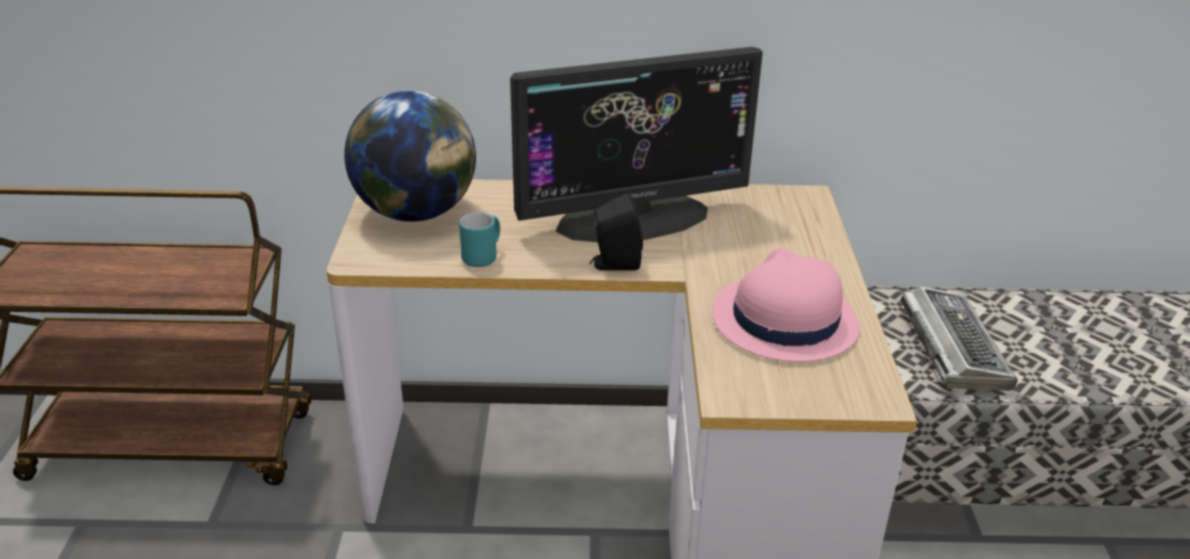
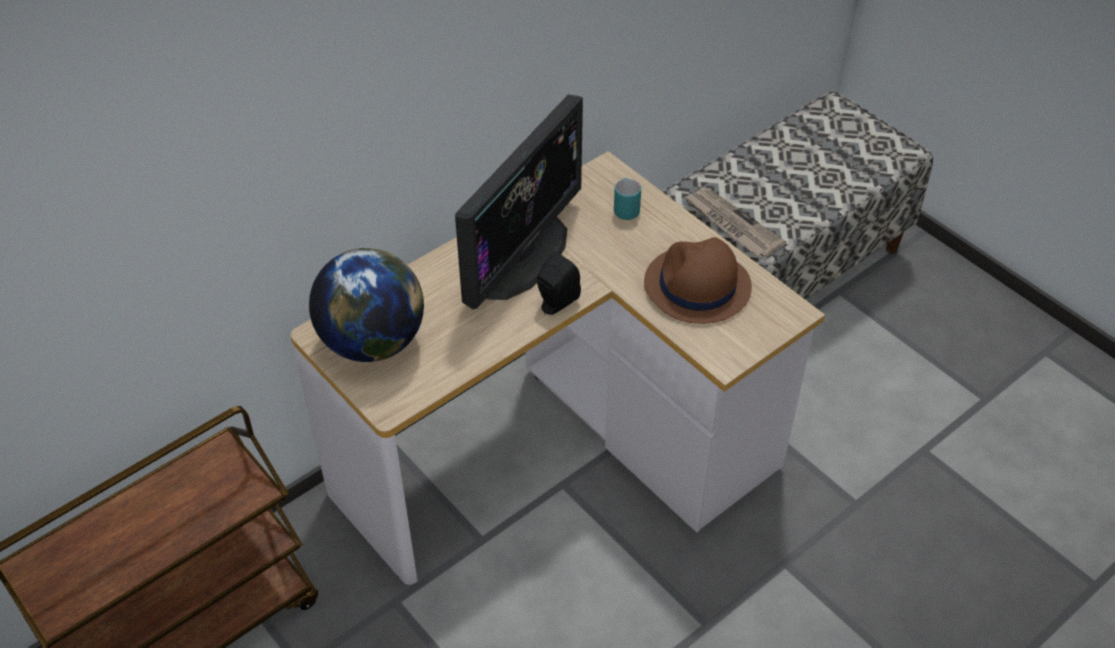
camera: 40 degrees left, 15 degrees up
turquoise mug [459,212,500,267] -> turquoise mug moved to [614,178,641,220]
pink hat [712,248,861,362] -> brown hat [644,237,752,324]
keyboard [901,286,1018,391] -> newspaper [684,188,786,258]

